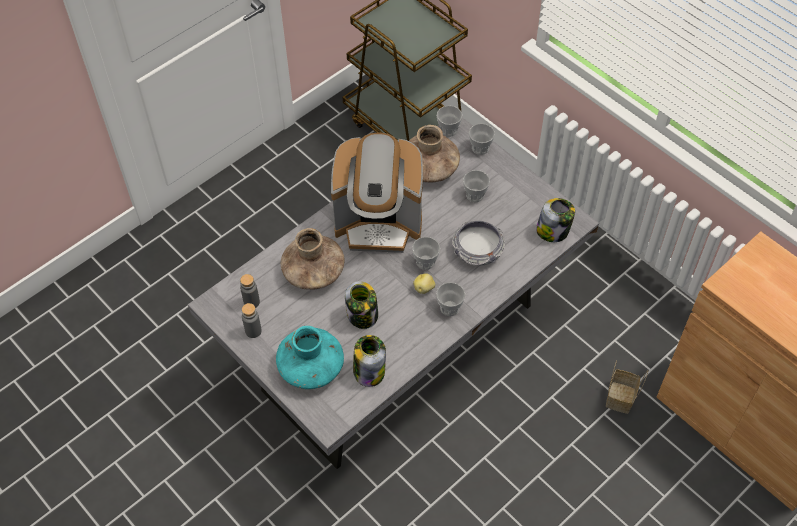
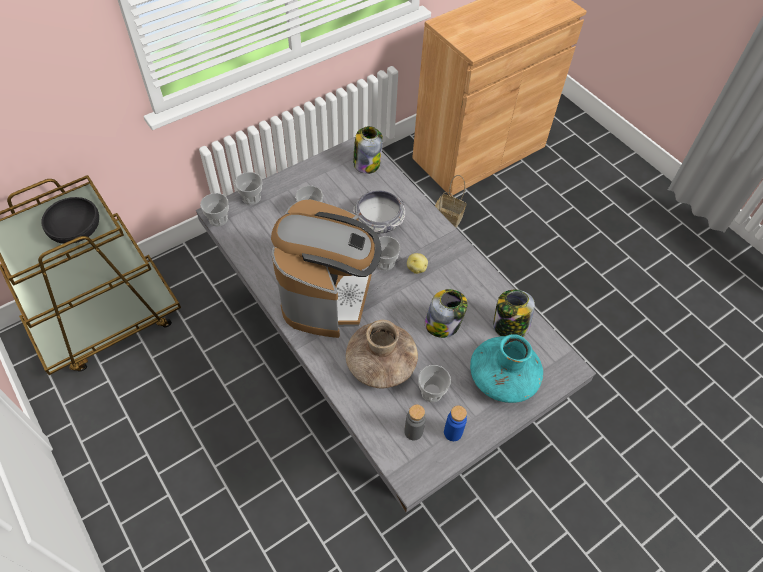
camera: 85 degrees left, 0 degrees up
grey bottle [242,303,262,338] -> blue bottle [444,405,467,441]
brown vase [409,125,460,182] -> none
cup [436,282,465,316] -> cup moved to [418,365,451,402]
none -> black bowl [41,197,99,244]

